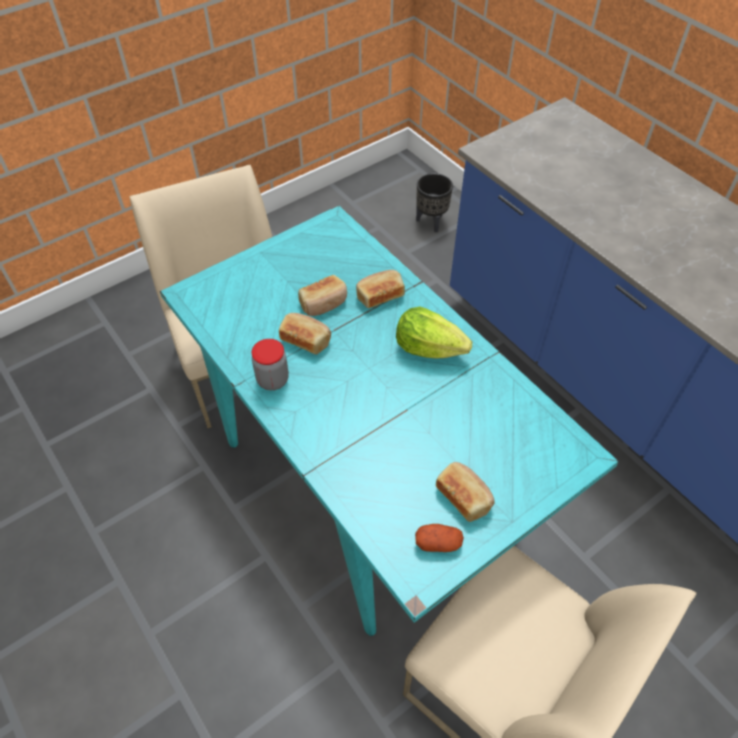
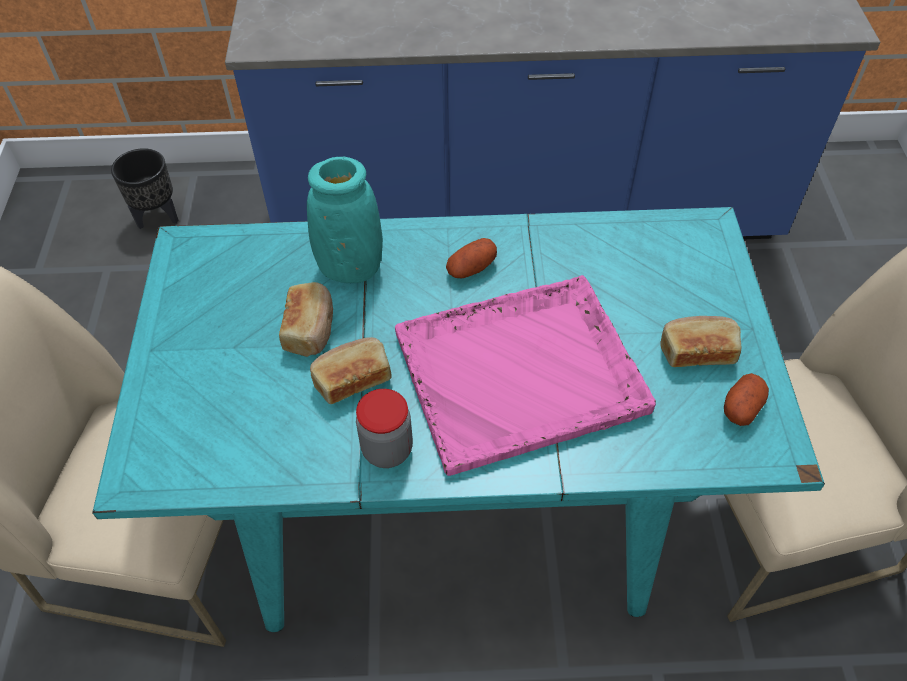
camera: 55 degrees left, 0 degrees up
bread [356,270,405,308] -> turquoise vase [307,157,383,283]
lettuce [396,307,473,359] -> potato [446,238,497,278]
none -> pink tray [395,275,656,476]

